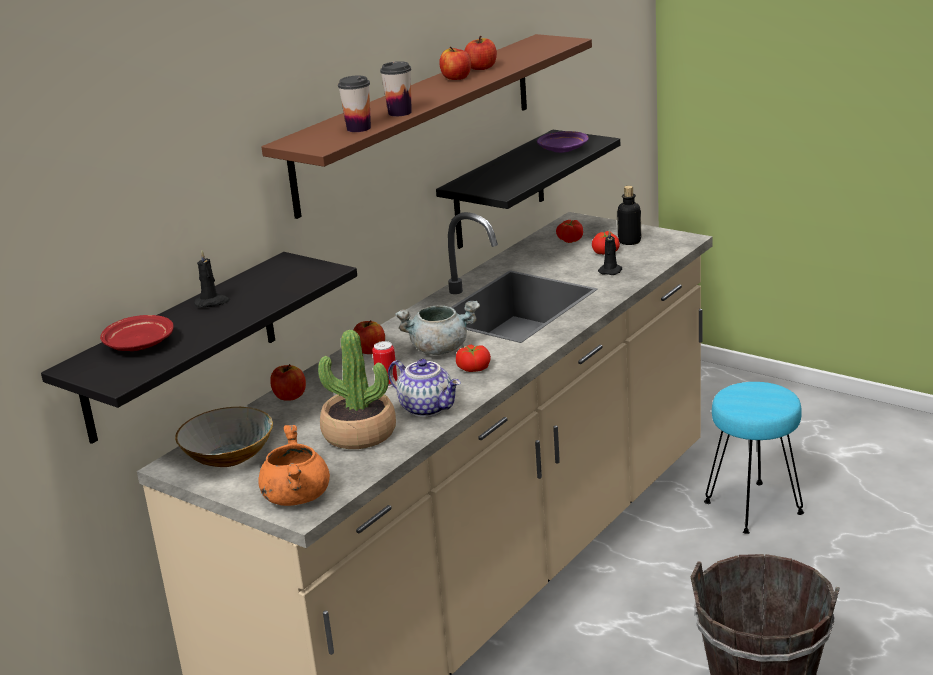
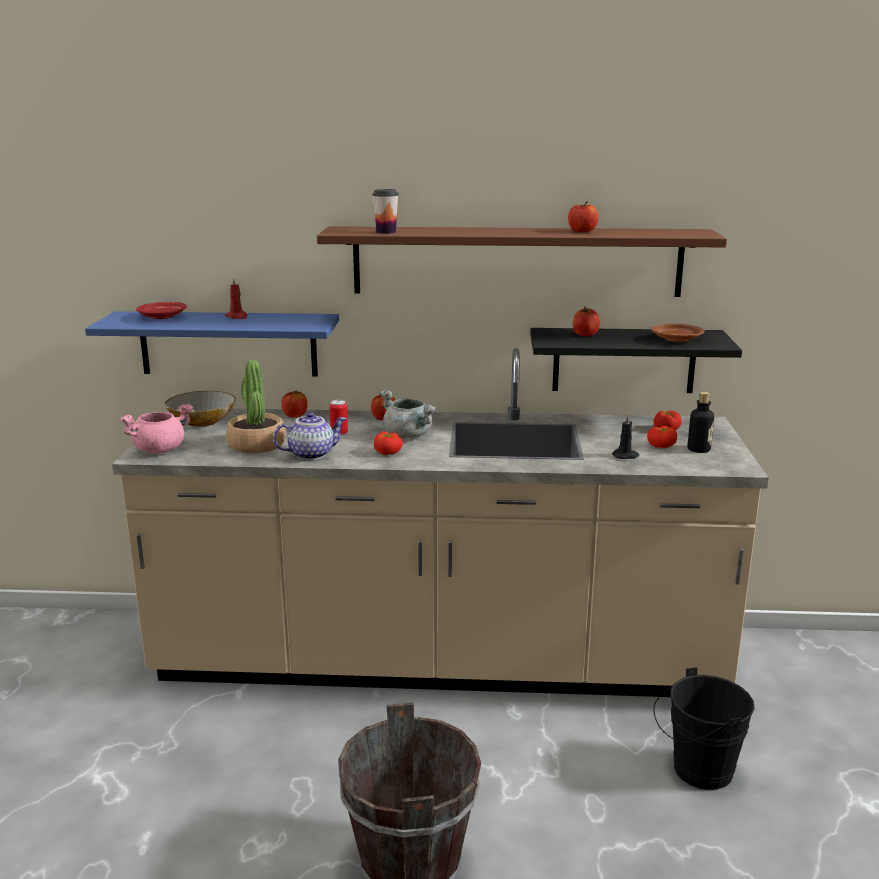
camera: 55 degrees right, 5 degrees down
black shelf [41,252,357,444] -> blue shelf [85,311,339,377]
black candle [194,250,230,307] -> red candle [225,276,248,319]
orange cooking pot [258,425,330,506] -> pink cooking pot [120,404,193,454]
cup [380,61,412,117] -> none
teapot [388,359,461,417] -> teapot turned 120 degrees counterclockwise [273,412,347,460]
apple [439,46,471,80] -> apple moved to [573,307,600,336]
purple plate [537,131,589,153] -> brown plate [651,324,705,342]
turquoise stool [704,382,804,534] -> black bucket [653,667,755,790]

